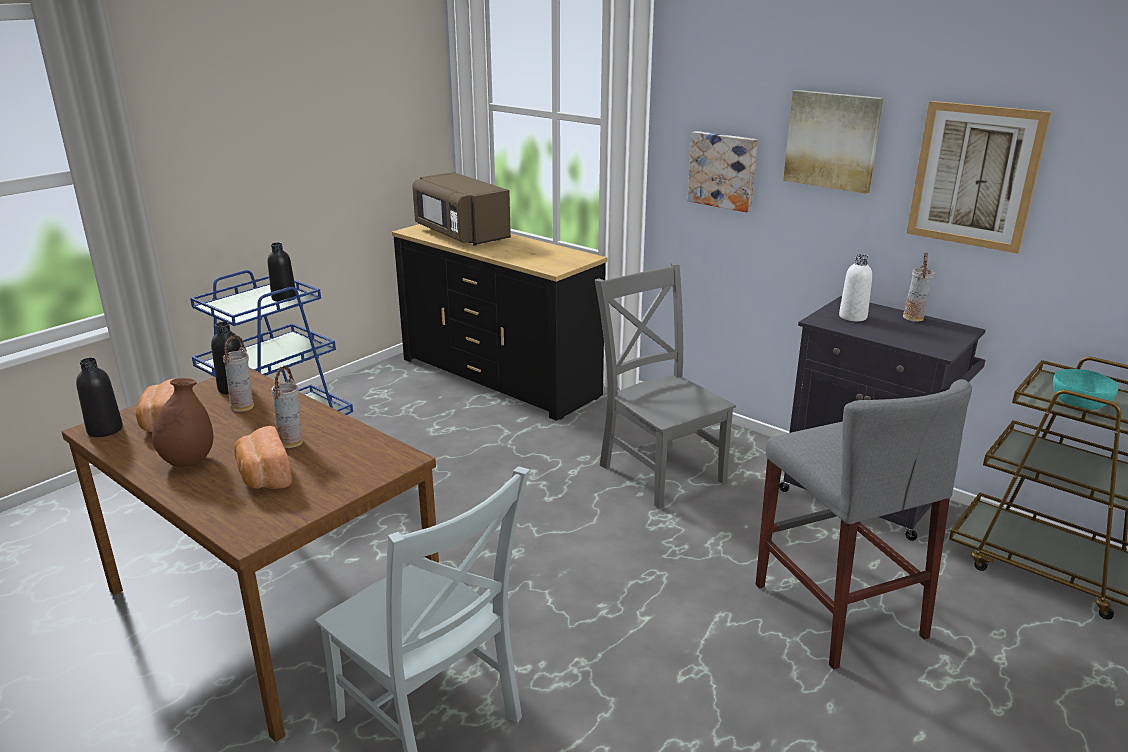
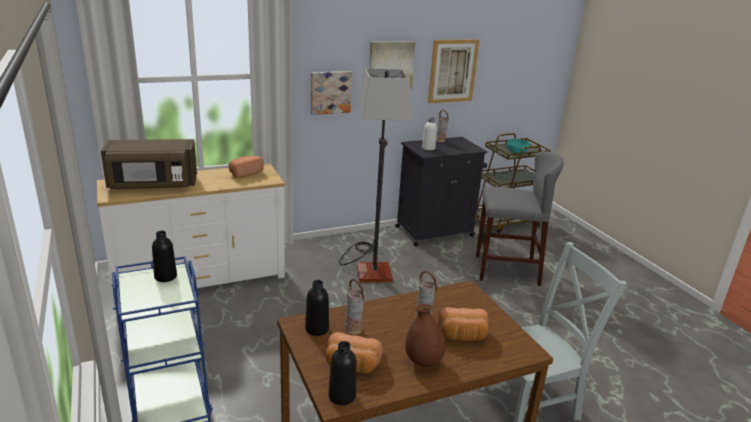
camera: 65 degrees left, 0 degrees up
black dresser [392,224,607,421] -> white dresser [97,164,285,305]
grey chair [595,262,736,509] -> floor lamp [339,69,413,282]
none -> bread [229,156,264,178]

